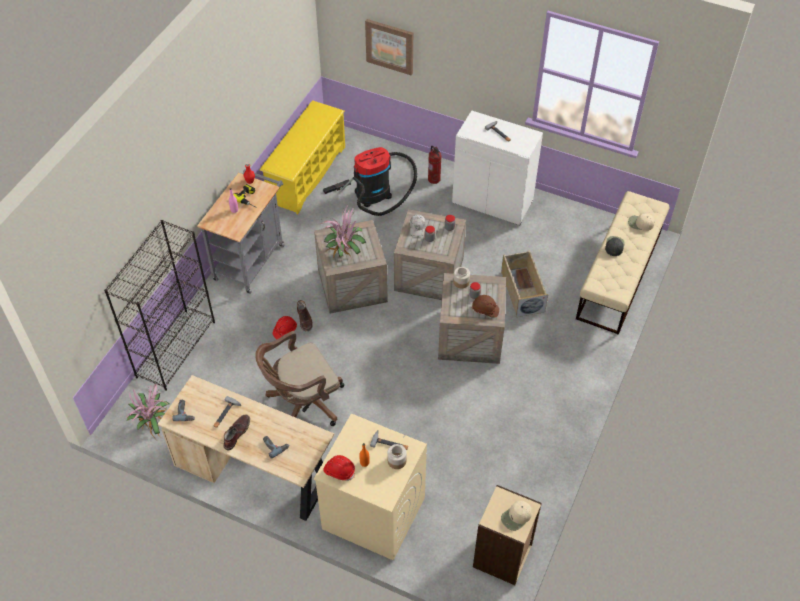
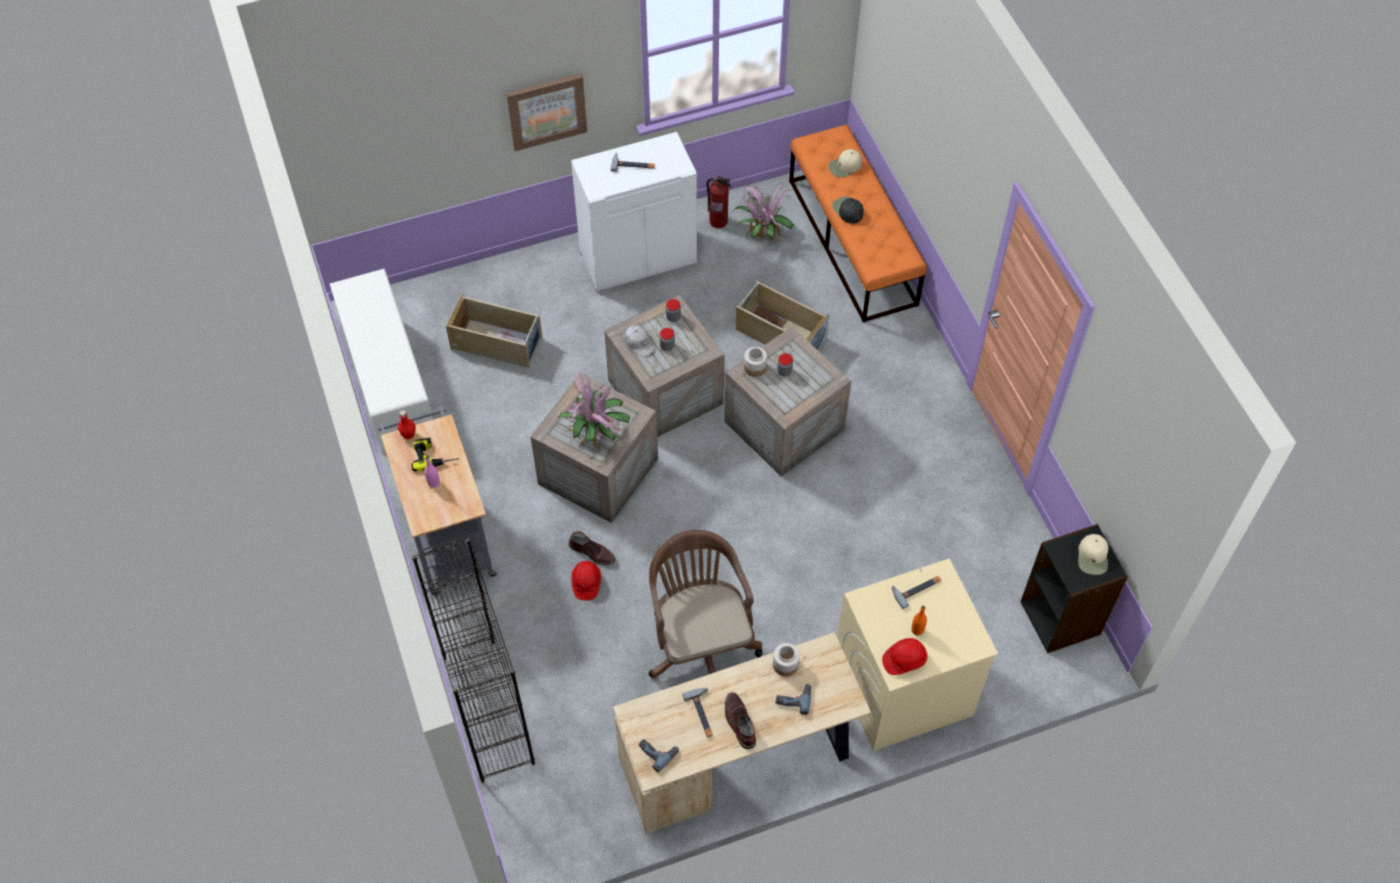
camera: 45 degrees left, 5 degrees up
potted plant [124,384,169,438] -> potted plant moved to [732,183,794,244]
brown office chair [255,331,344,426] -> brown office chair turned 150 degrees clockwise [649,530,763,678]
yellow shoe rack [260,100,345,214] -> white shoe rack [330,269,433,454]
vacuum cleaner [323,147,417,216] -> beige storage box [446,294,543,368]
picture [365,19,413,75] -> picture moved to [506,74,587,151]
jar [387,444,407,469] -> jar moved to [773,643,800,677]
fire extinguisher [428,146,442,184] -> fire extinguisher moved to [706,176,731,228]
brown hard hat [472,295,499,318] -> none
beige bookcase [473,485,542,585] -> black bookcase [1021,524,1128,653]
beige bench [576,191,670,335] -> orange bench [789,125,927,322]

